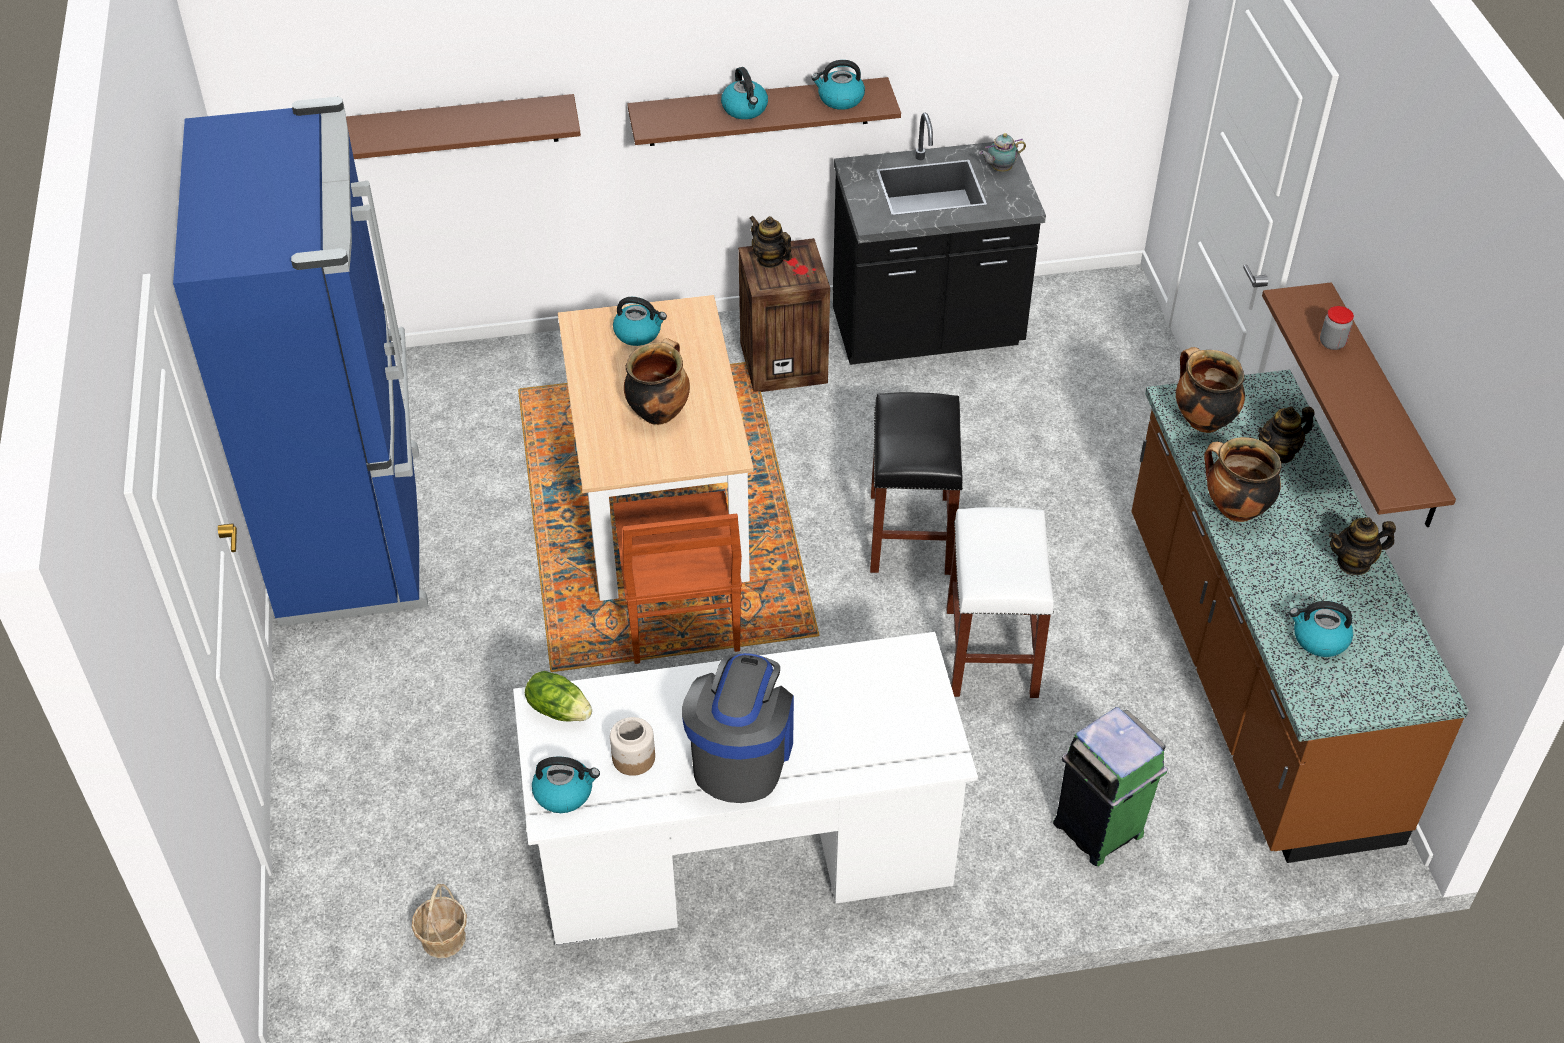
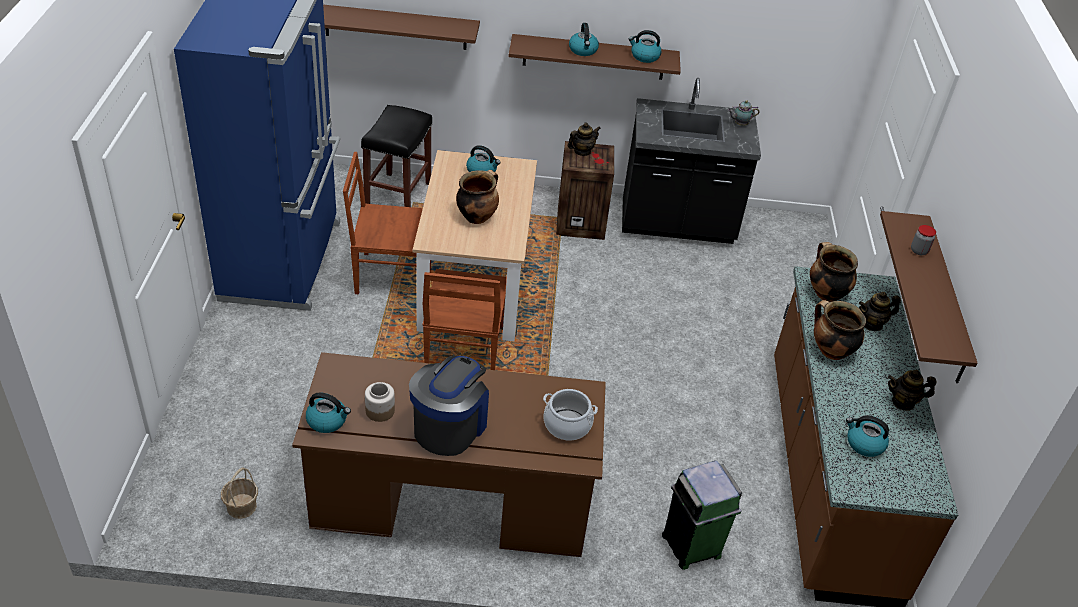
camera: 10 degrees right, 5 degrees down
white desk [513,632,978,946] -> brown desk [292,352,606,557]
lettuce [525,671,592,722] -> none
teapot [750,216,792,268] -> teapot turned 90 degrees clockwise [567,122,600,156]
black stool [870,392,963,575] -> black stool moved to [361,105,432,207]
white stool [946,507,1054,698] -> none
none -> brown chair [343,152,431,294]
none -> cooking pot [543,389,598,441]

